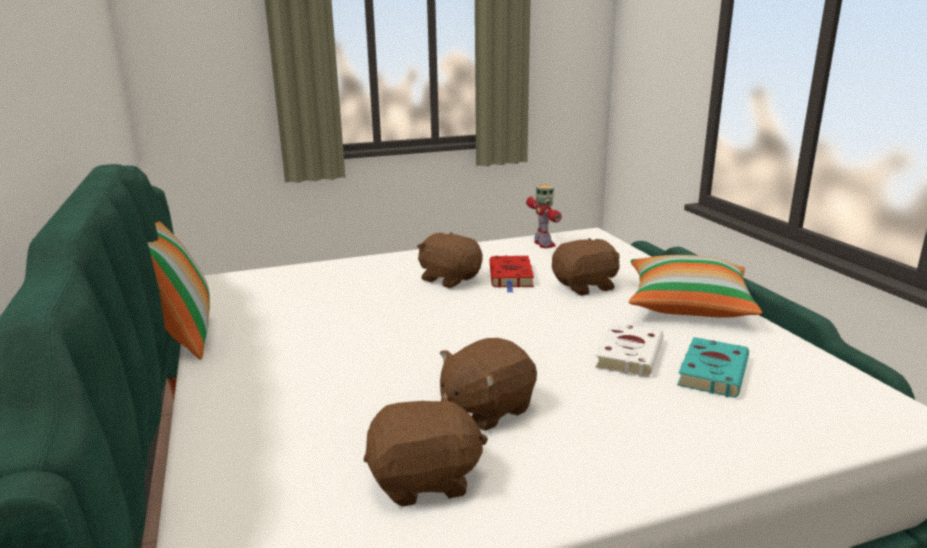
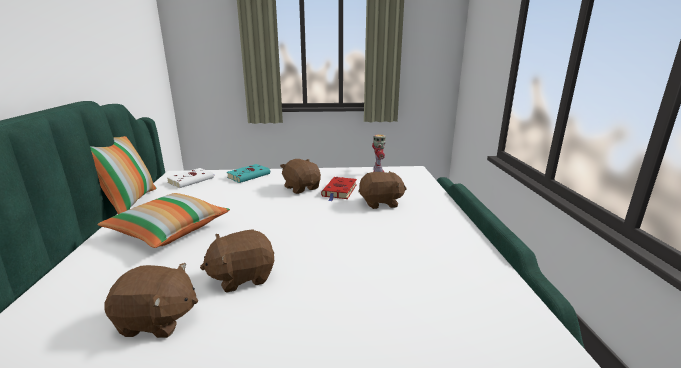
camera: 15 degrees right, 0 degrees up
white book [595,322,664,377] -> white book moved to [166,168,214,188]
pillow [629,255,762,318] -> pillow moved to [97,193,230,248]
turquoise book [677,337,749,398] -> turquoise book moved to [227,164,270,183]

